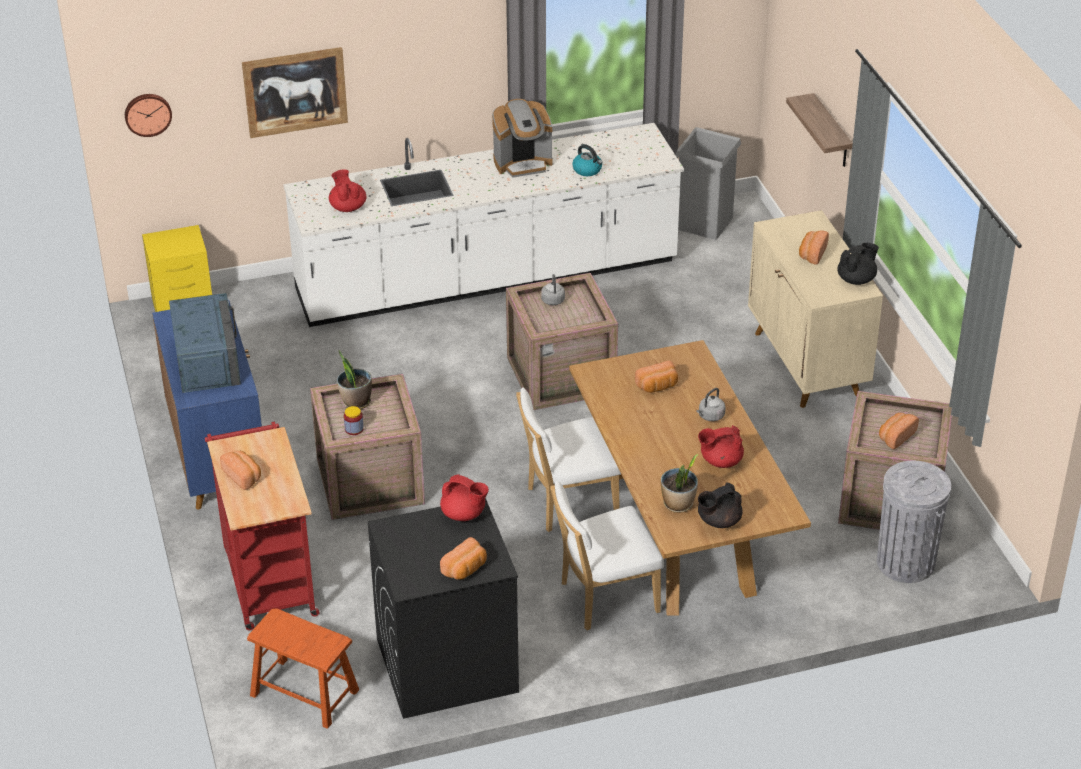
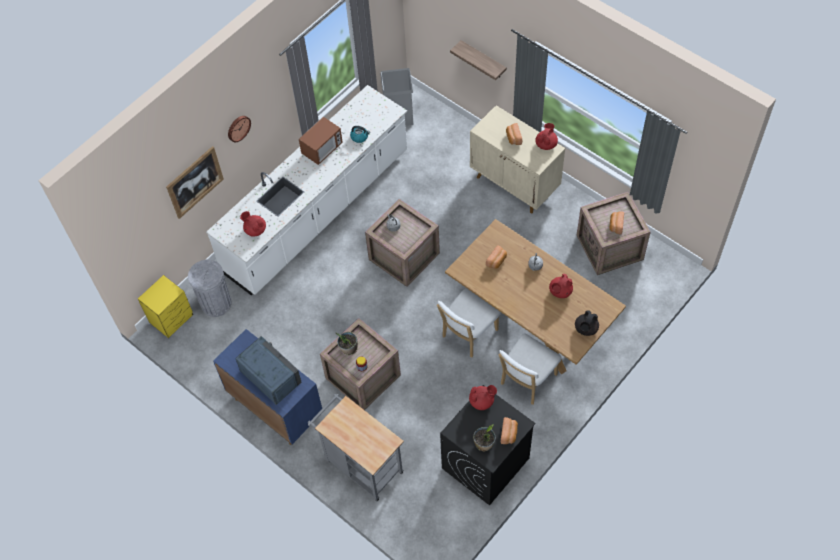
camera: 30 degrees left, 20 degrees up
wall clock [125,94,172,137] -> wall clock moved to [228,116,251,142]
red cart [205,421,320,631] -> grey cart [308,394,404,501]
bread [220,451,261,490] -> none
brown stool [247,608,359,729] -> none
coffee machine [492,99,552,178] -> microwave [299,117,343,165]
potted plant [661,454,698,513] -> potted plant moved to [473,424,495,451]
black teapot [837,243,879,285] -> red teapot [535,123,558,150]
grey trash can [877,461,951,583] -> grey trash can moved to [188,260,232,317]

